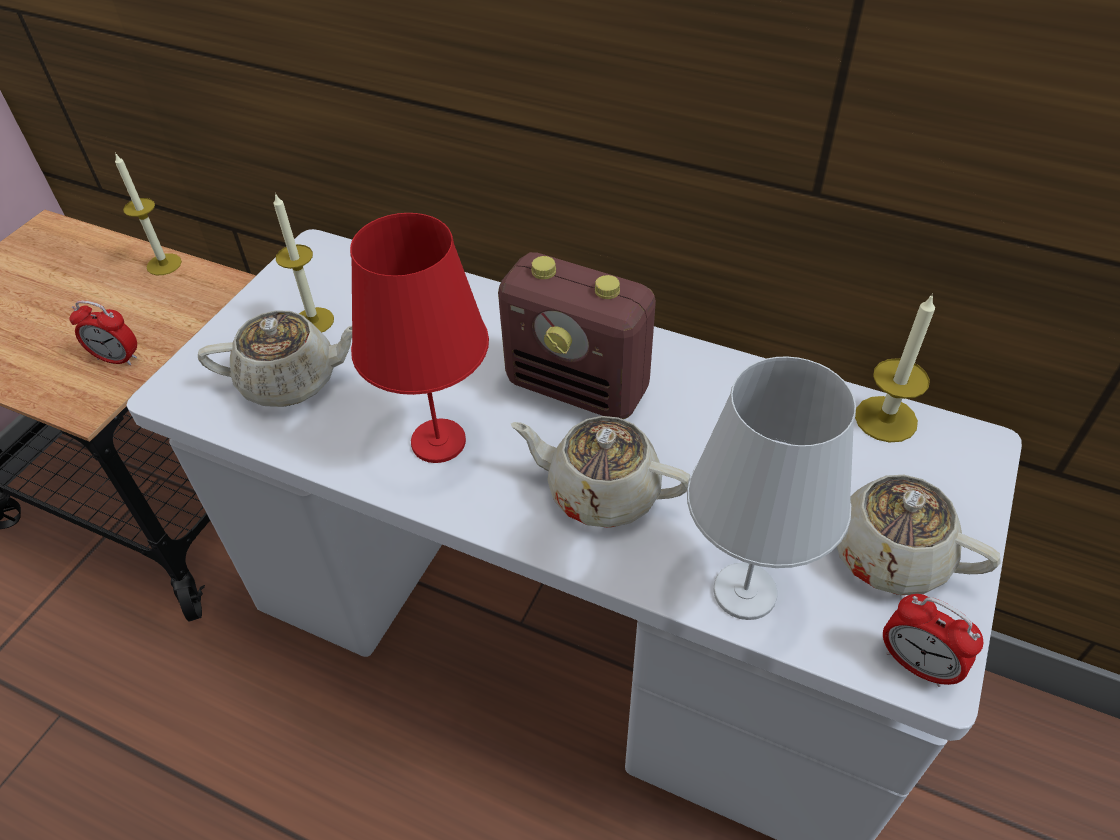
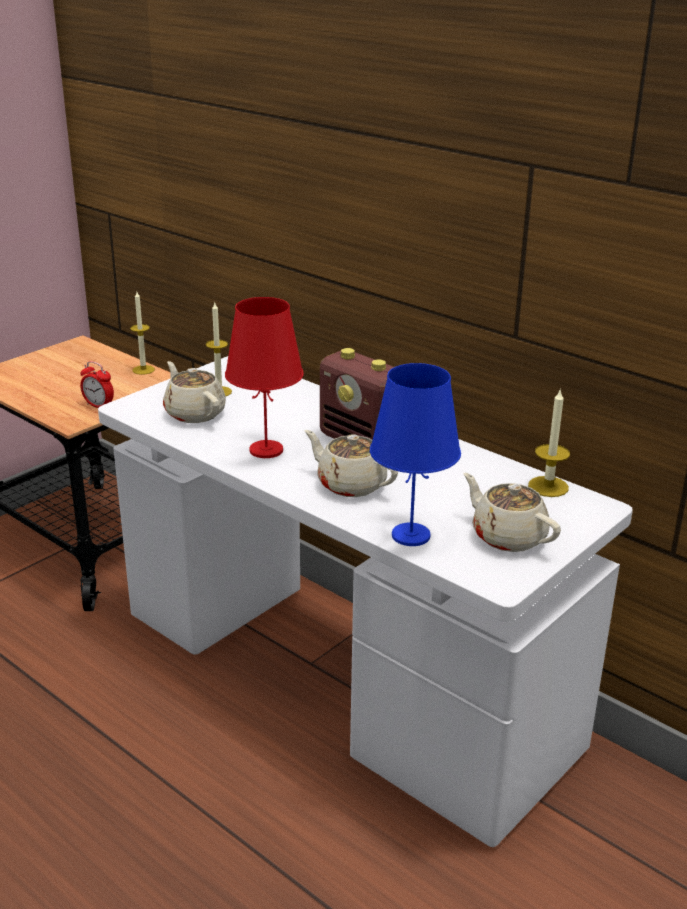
camera: 15 degrees right, 20 degrees down
beige teapot [198,310,352,407] -> beige teapot turned 135 degrees counterclockwise [163,361,226,423]
white table lamp [687,356,856,620] -> blue table lamp [370,363,461,546]
alarm clock [883,594,983,687] -> none

